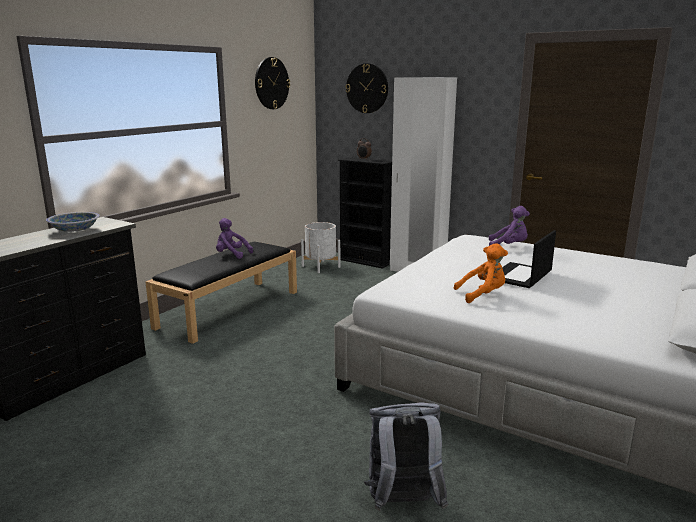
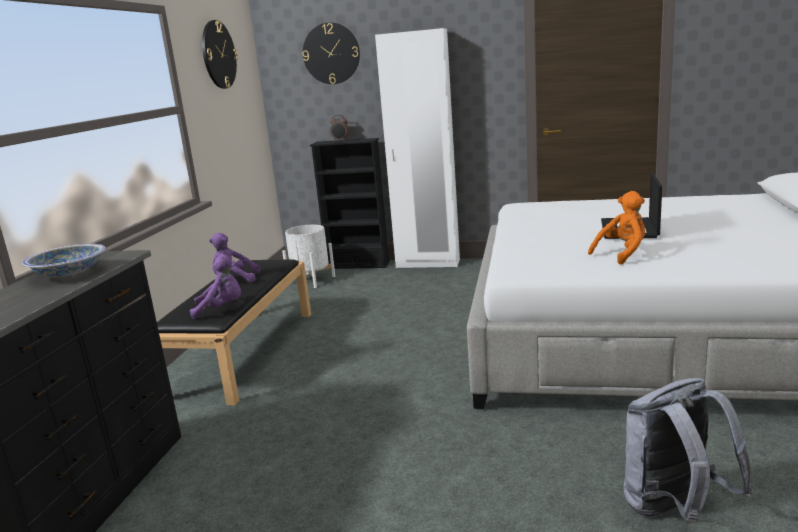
camera: 20 degrees left, 0 degrees up
purple plush toy [489,206,530,246] -> purple plush toy moved to [190,254,241,319]

